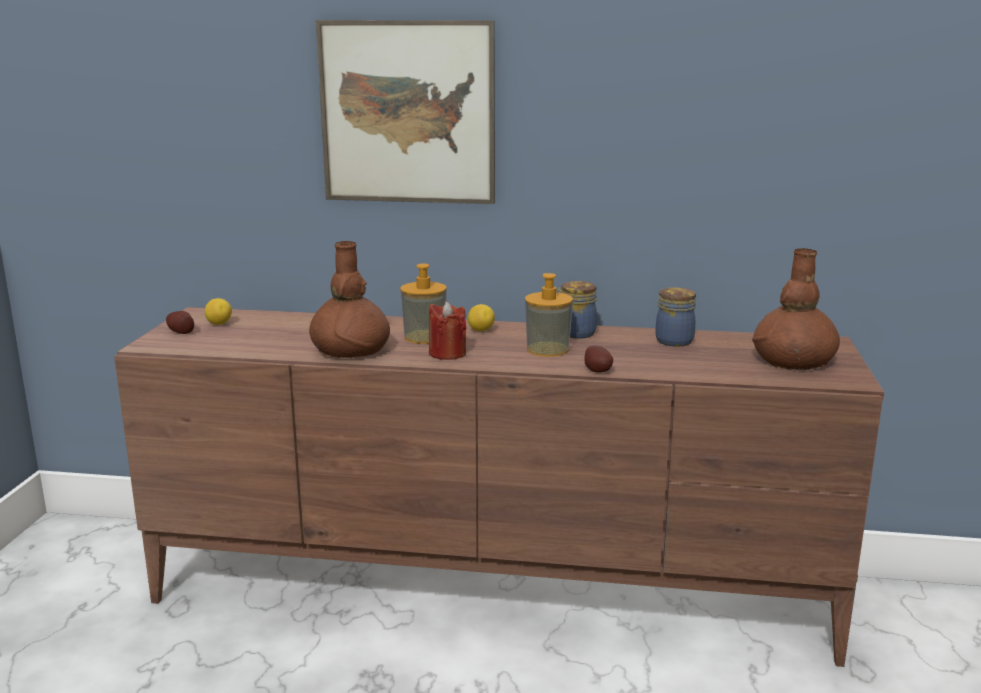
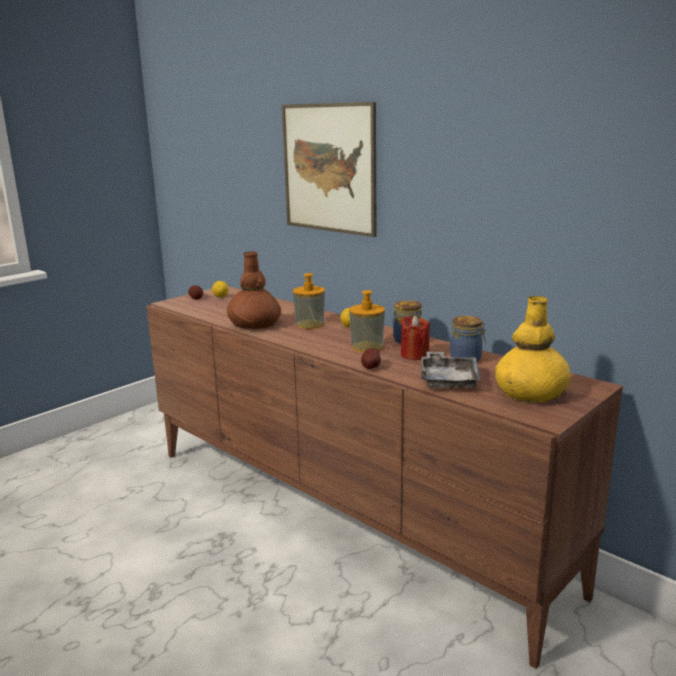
camera: 35 degrees right, 0 degrees up
red candle [429,301,466,360] -> red candle moved to [401,315,430,360]
brown vase [752,248,840,371] -> yellow vase [495,296,570,403]
none -> grey tray [421,351,481,390]

